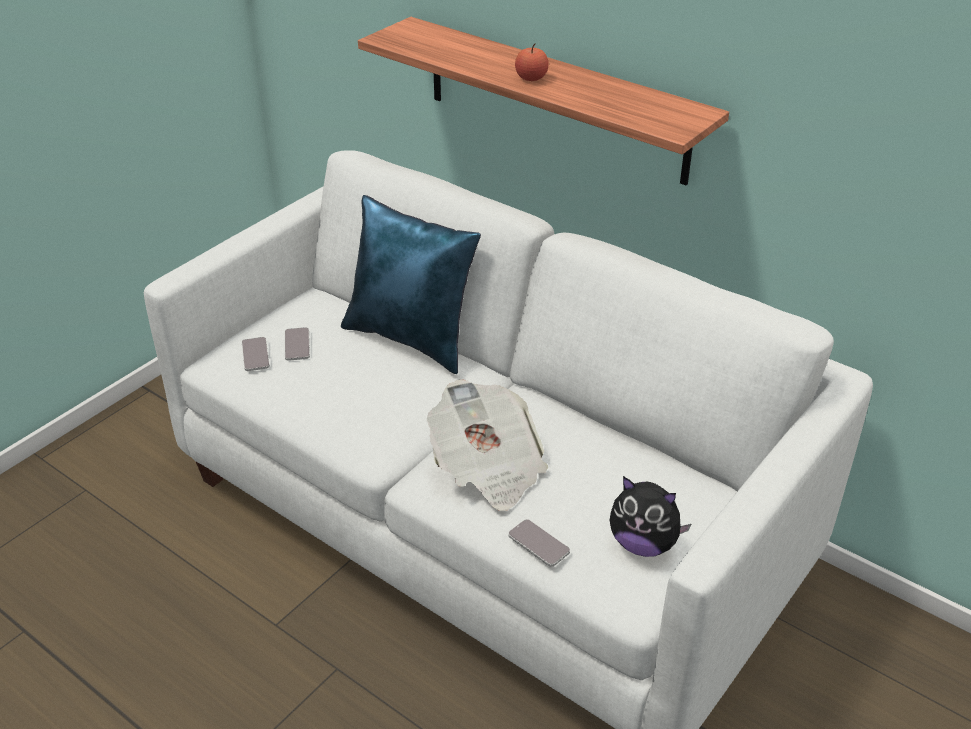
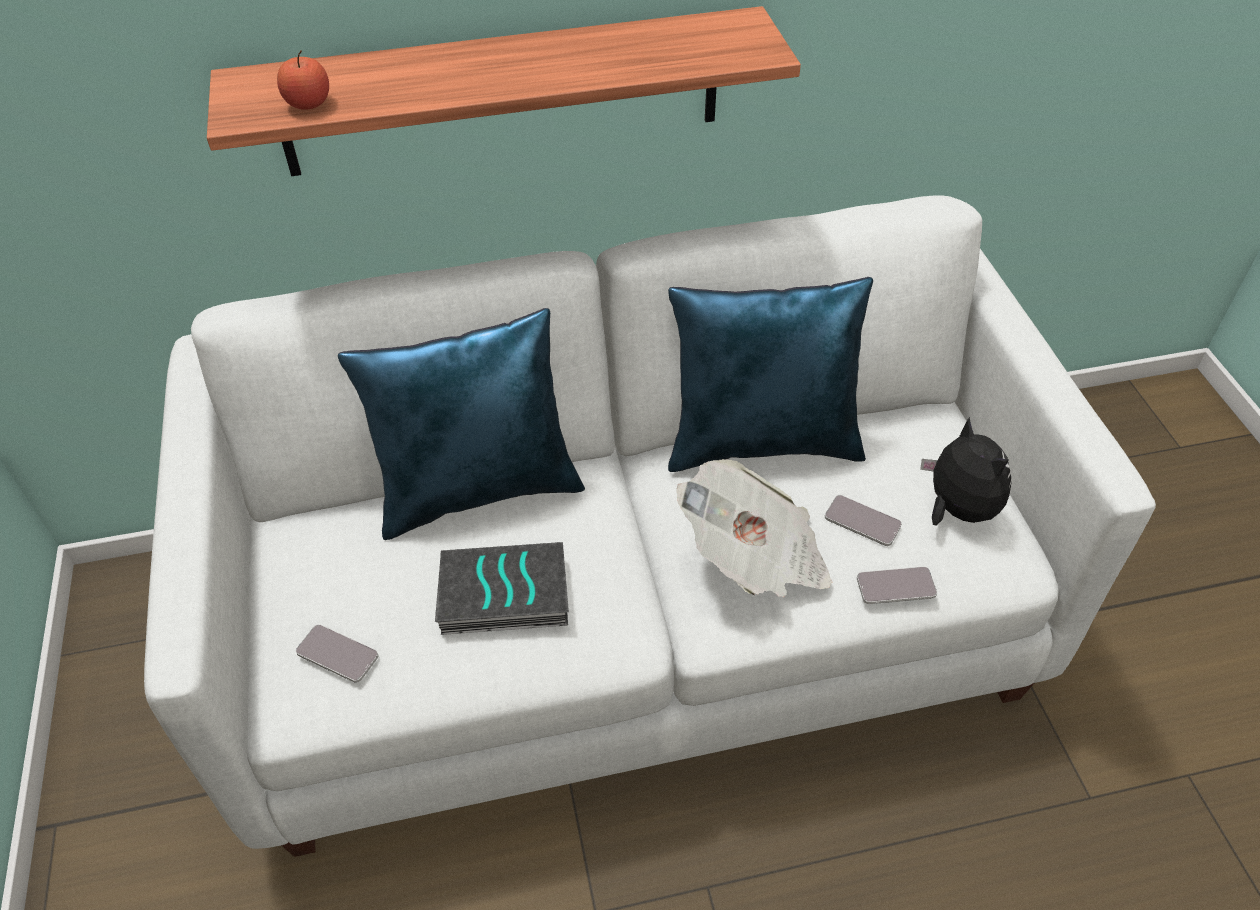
camera: 50 degrees left, 10 degrees up
phone [285,327,310,361] -> phone moved to [825,495,902,546]
apple [515,43,549,81] -> apple moved to [277,50,329,110]
plush toy [610,476,691,557] -> plush toy turned 90 degrees counterclockwise [920,417,1012,526]
none -> book [435,542,569,635]
none -> blue pillow [668,277,873,472]

